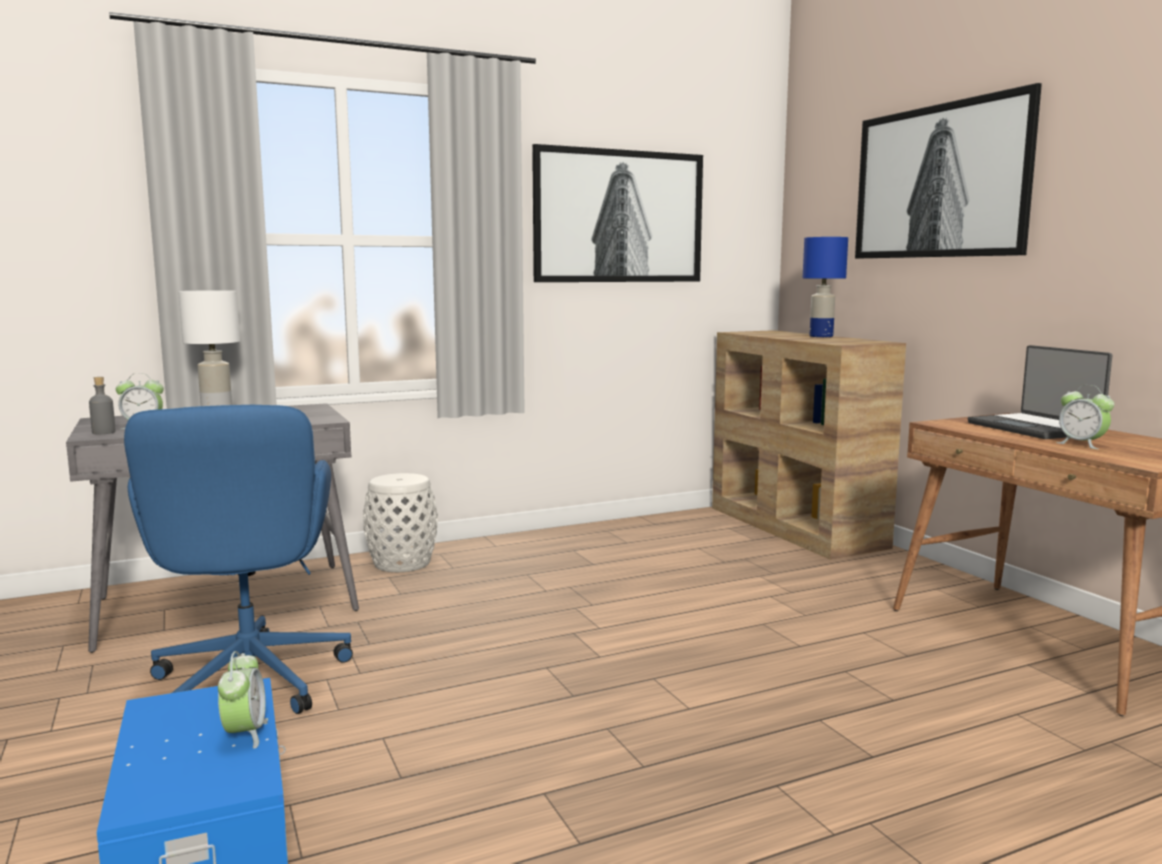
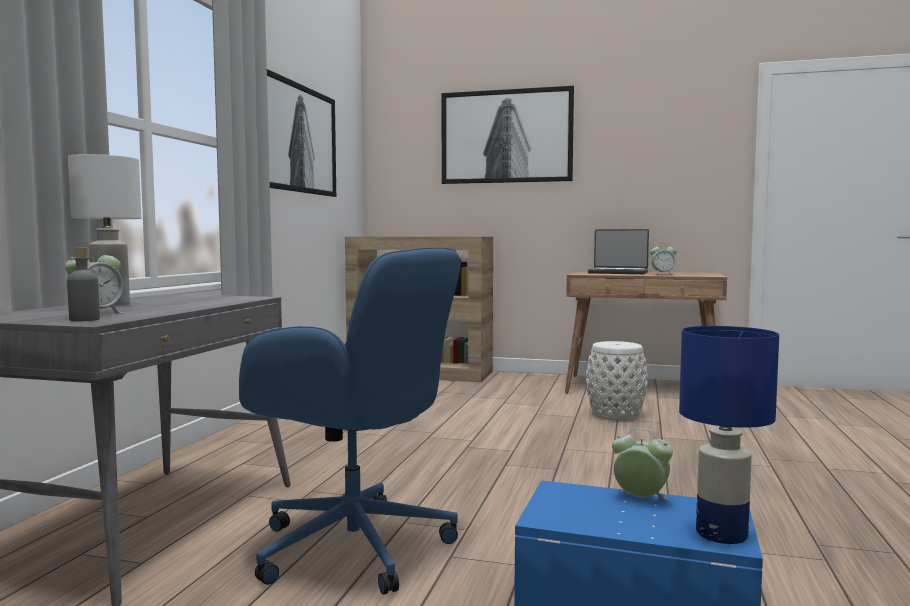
camera: 50 degrees left, 5 degrees down
white stool [363,473,438,572] -> white stool moved to [586,341,648,421]
blue table lamp [803,237,848,337] -> blue table lamp moved to [679,326,779,544]

